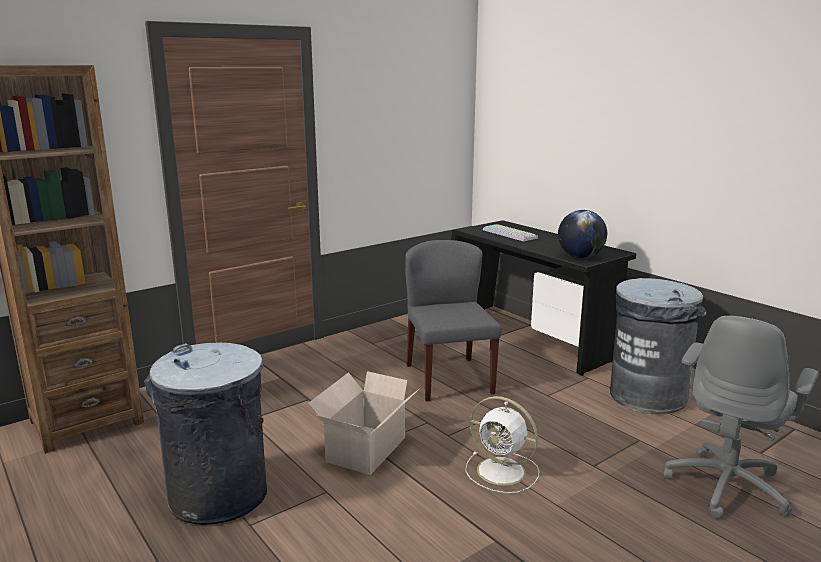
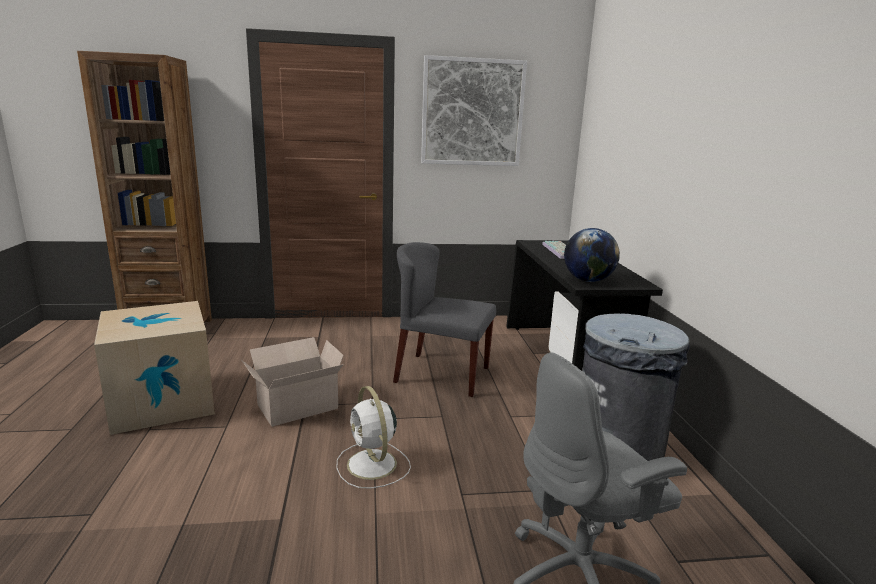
camera: 30 degrees right, 0 degrees up
grey trash can [144,343,267,525] -> cardboard box [94,301,215,435]
grey chair [405,240,502,402] -> grey chair turned 90 degrees counterclockwise [393,242,496,397]
none -> picture [421,55,527,166]

